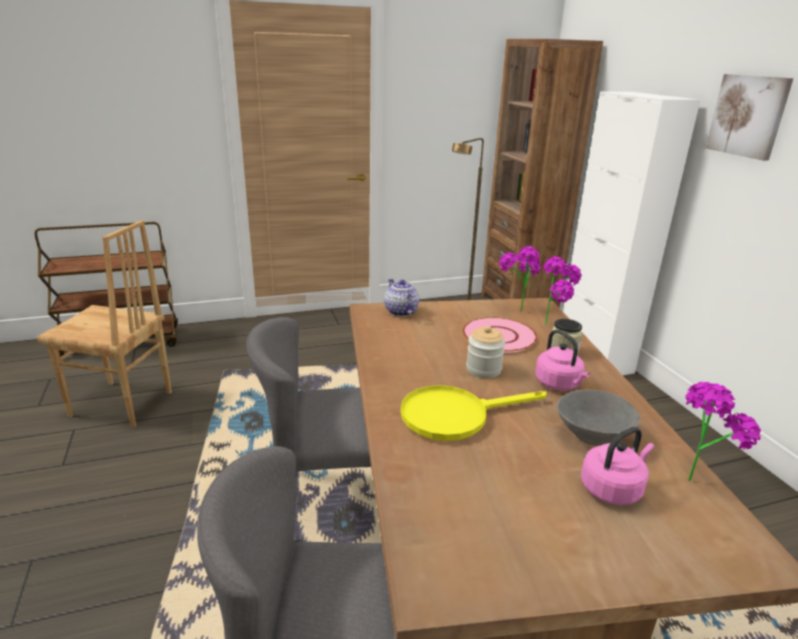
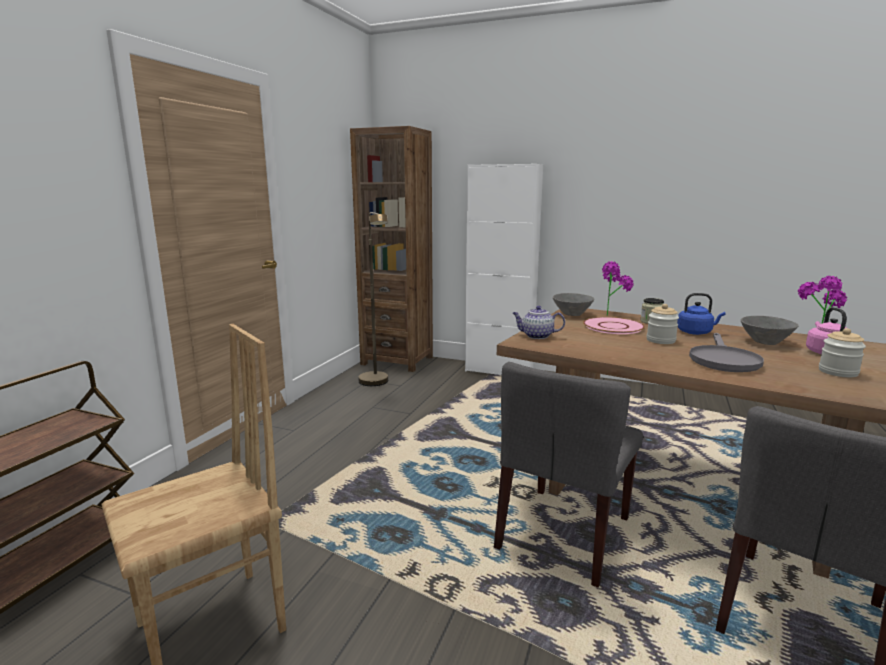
camera: 50 degrees left, 10 degrees down
yellow frying pan [401,385,547,441] -> grey frying pan [689,333,764,372]
potted plant [499,246,541,312] -> grey bowl [553,293,594,316]
pink kettle [535,330,590,391] -> blue kettle [677,293,726,335]
picture [705,74,794,161] -> none
none -> jar [819,328,866,377]

